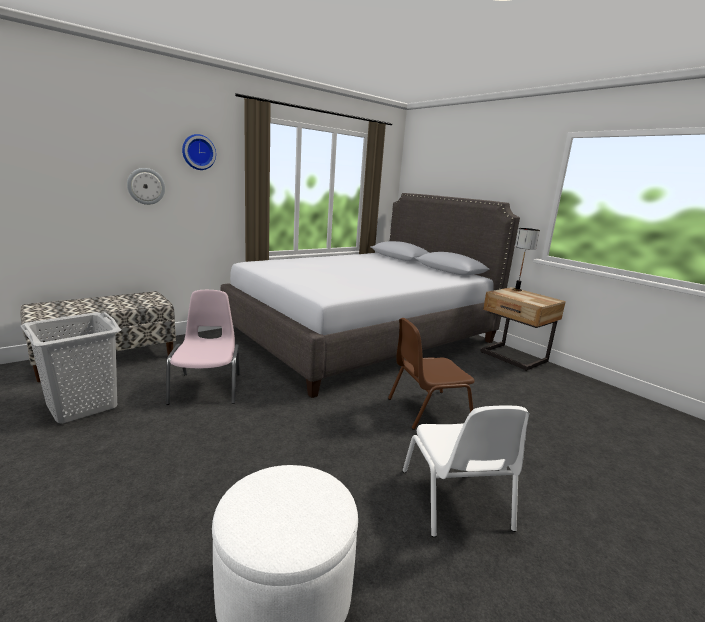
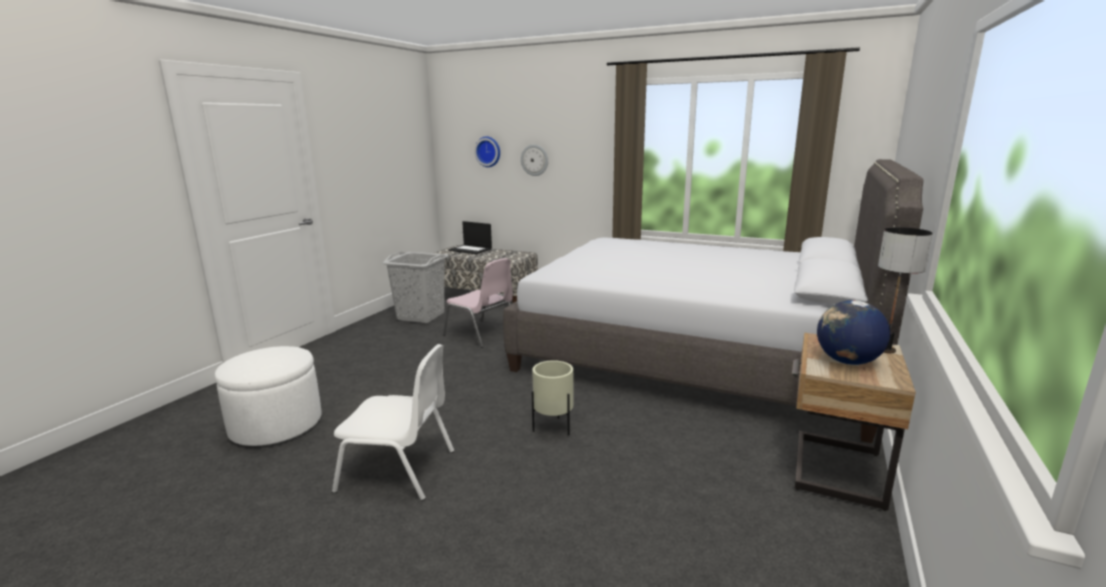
camera: 65 degrees right, 0 degrees up
pink chair [166,290,240,405] -> pink chair turned 75 degrees clockwise [443,258,513,348]
wall clock [182,134,216,170] -> wall clock moved to [474,136,500,167]
brown chair [388,318,474,430] -> beige planter [532,360,573,435]
white chair [403,406,529,537] -> white chair turned 135 degrees counterclockwise [332,344,454,501]
none -> laptop [448,221,492,254]
none -> globe [817,300,890,365]

